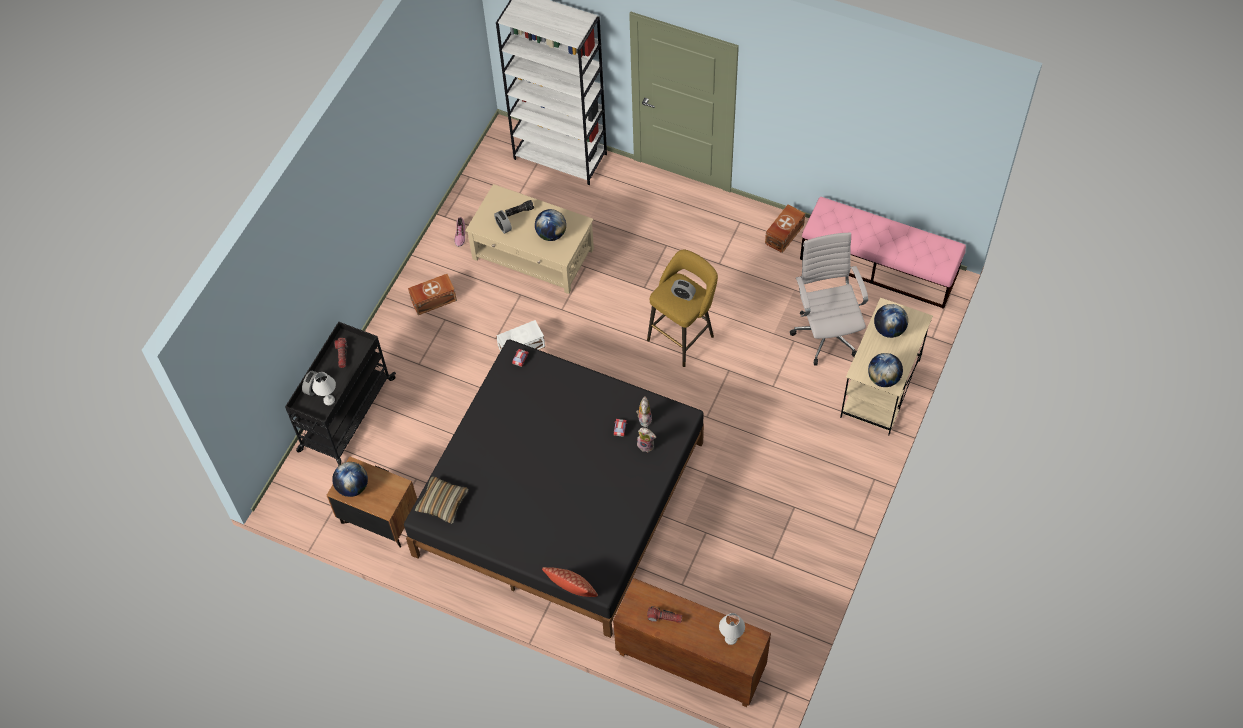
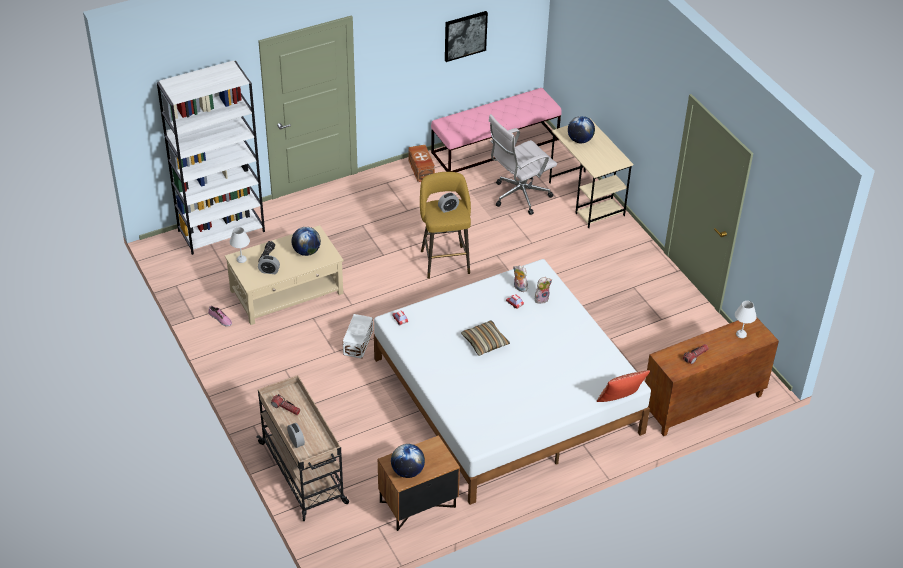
camera: 55 degrees left, 15 degrees down
black cart [285,322,396,466] -> beige cart [256,375,349,521]
white table lamp [312,372,336,405] -> white table lamp moved to [230,227,250,263]
black bed [404,339,704,638] -> white bed [374,259,651,505]
brown storage box [408,274,457,315] -> none
pillow [415,476,468,524] -> pillow moved to [461,320,510,356]
white office chair [790,232,868,366] -> white office chair turned 60 degrees counterclockwise [489,114,557,215]
globe [868,353,903,387] -> none
none -> picture [445,11,488,62]

